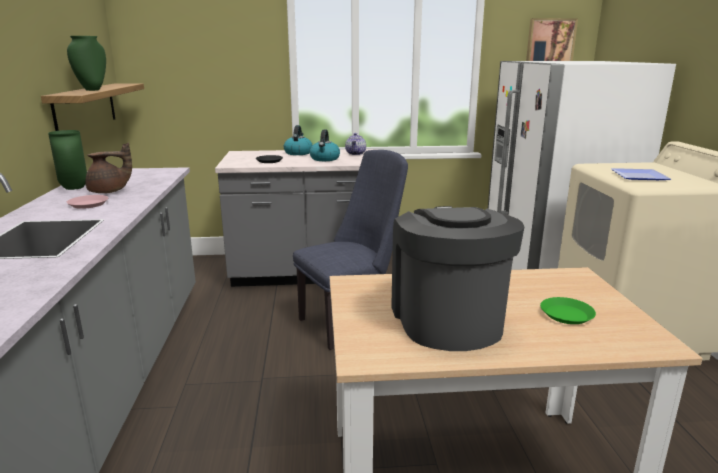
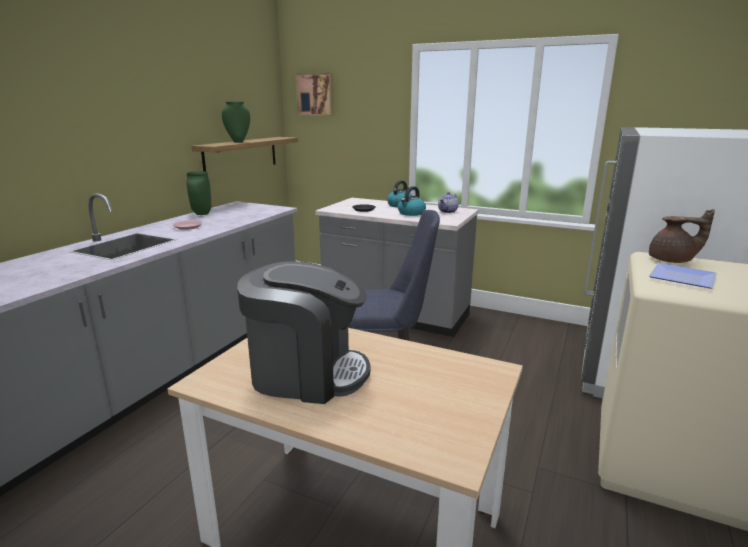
camera: 30 degrees right, 0 degrees up
brown teapot [85,143,132,193] -> brown teapot moved to [649,209,715,263]
coffee machine [391,206,524,351] -> coffee machine turned 75 degrees clockwise [237,261,371,404]
picture [526,18,578,61] -> picture moved to [296,73,334,116]
green plate [540,297,596,324] -> none

